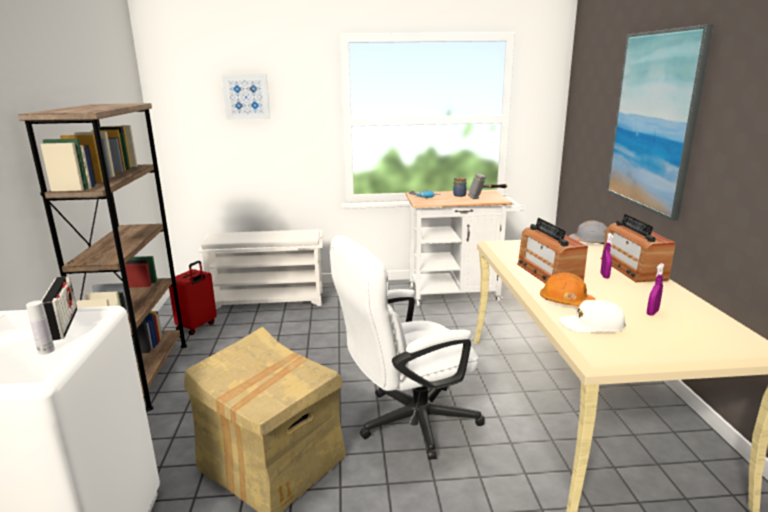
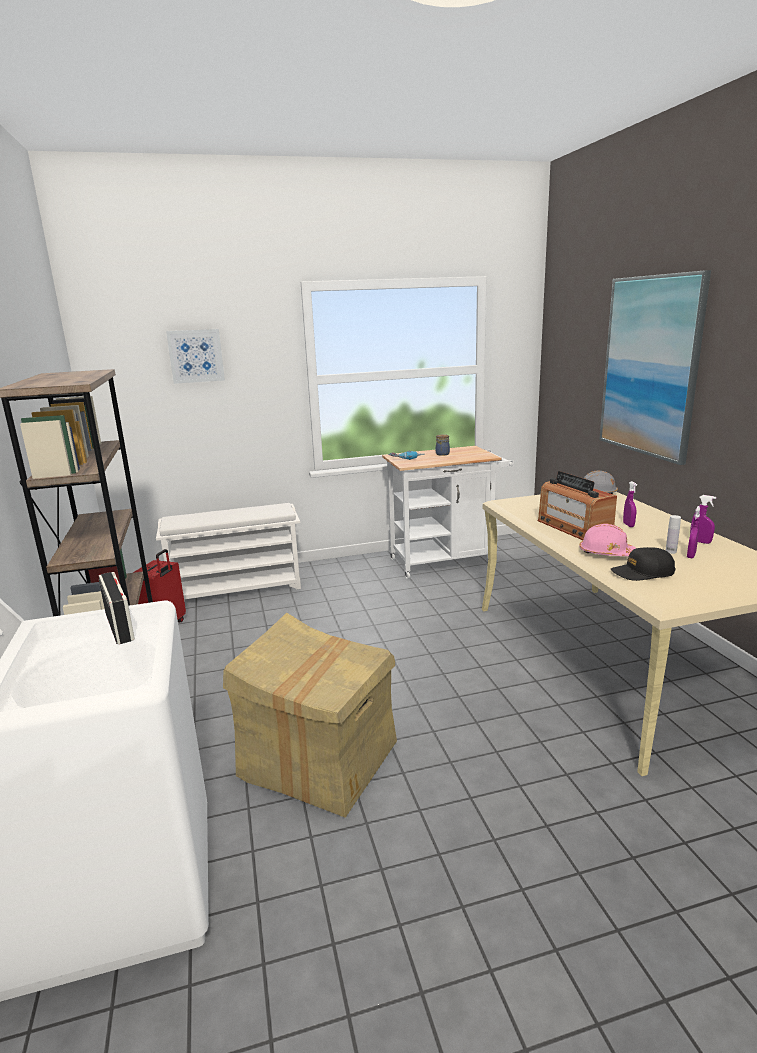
camera: 10 degrees left, 0 degrees up
white bottle [26,300,55,355] -> white bottle moved to [665,515,681,554]
white office chair [330,236,485,460] -> none
hammer [468,174,507,199] -> none
orange hard hat [540,272,596,307] -> pink hard hat [579,524,636,556]
white cap [559,300,626,333] -> black cap [611,547,676,581]
radio [601,214,676,282] -> none
none -> purple spray bottle [690,495,716,544]

